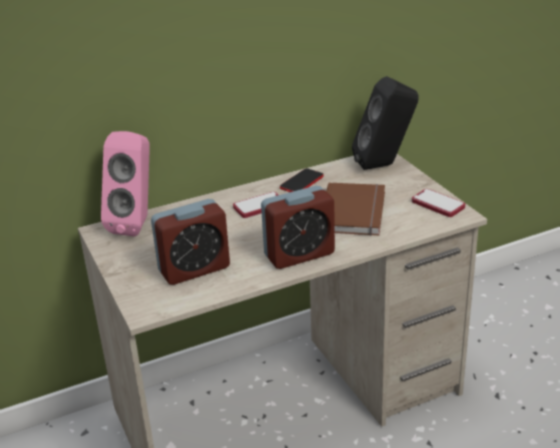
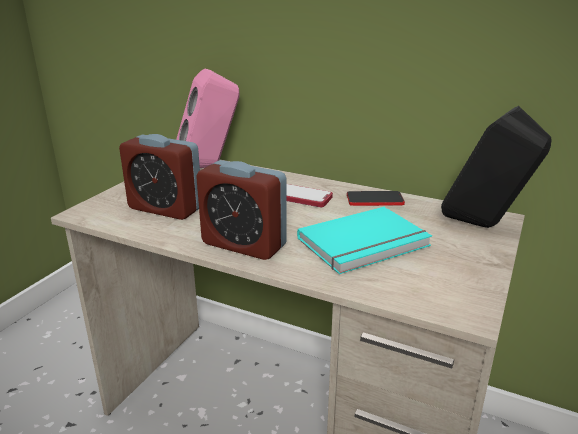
camera: 50 degrees right, 5 degrees down
brown book [326,183,385,236] -> turquoise book [297,207,432,274]
phone [412,189,465,217] -> none

